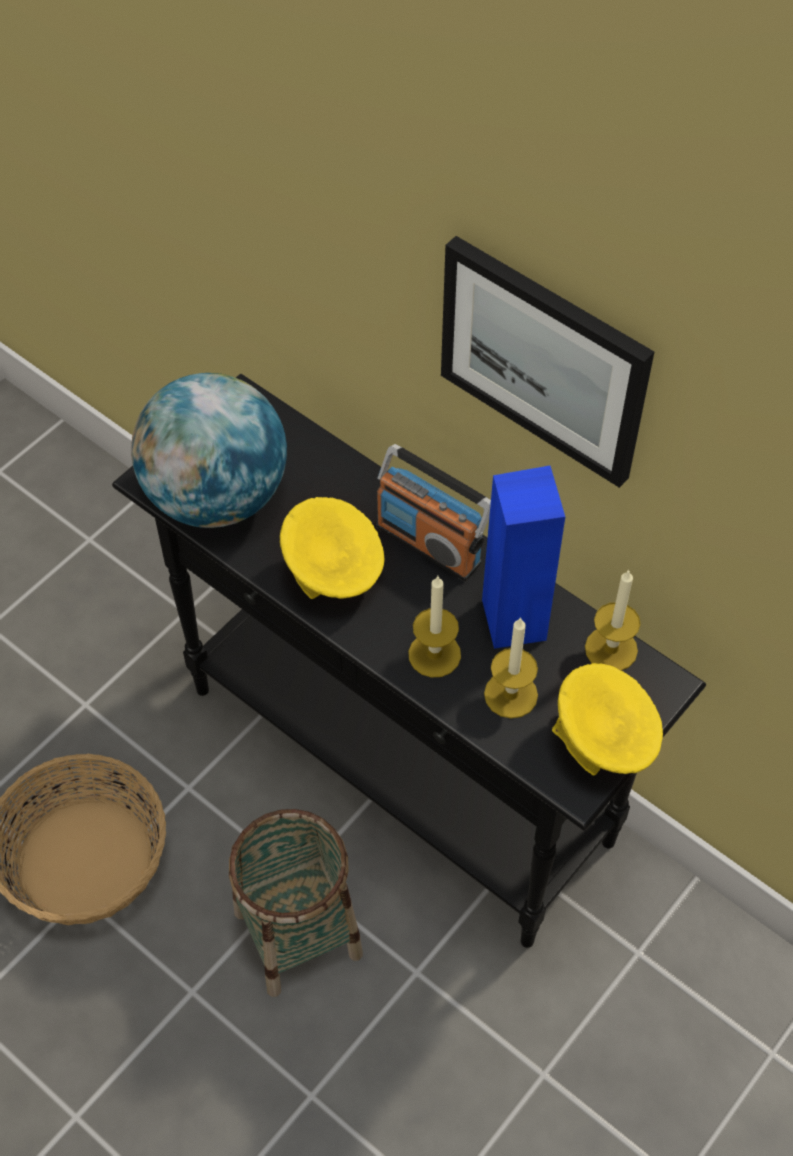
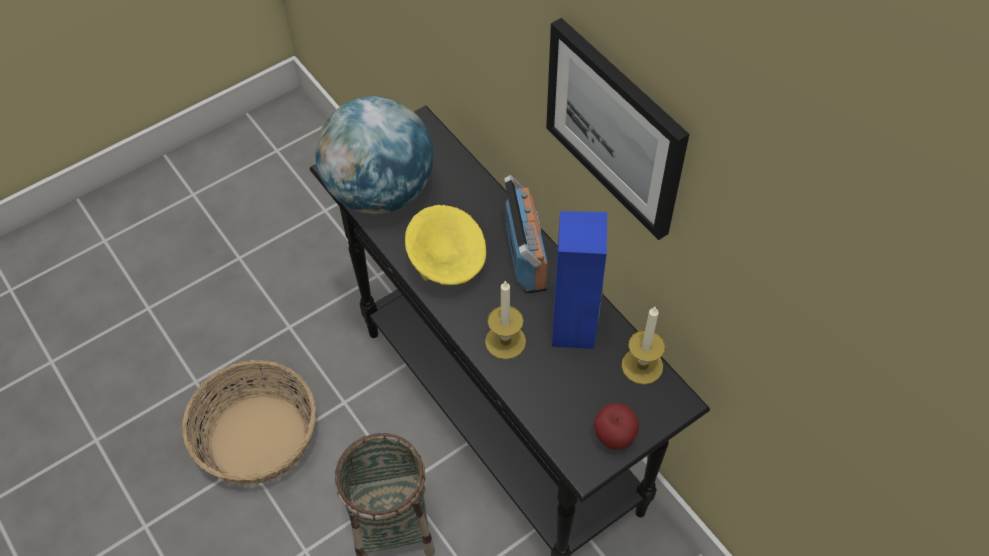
camera: 15 degrees right, 0 degrees up
radio [376,444,491,581] -> radio turned 150 degrees counterclockwise [504,175,548,294]
candle [484,617,538,718] -> none
yellow bowl [552,663,663,775] -> apple [594,403,639,450]

